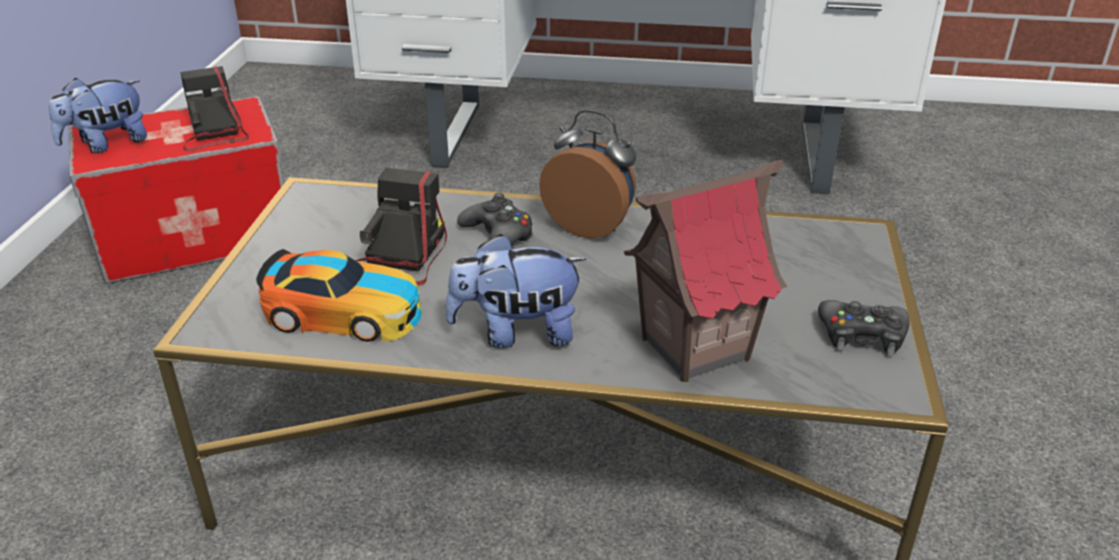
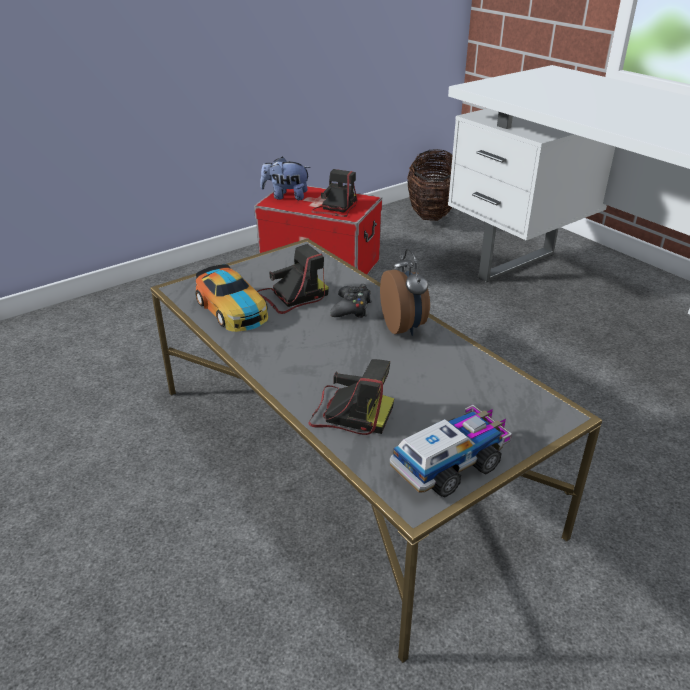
camera: 45 degrees right, 0 degrees up
plush toy [446,234,587,348] -> none
toy house [624,160,787,382] -> camera [308,359,394,435]
black game controller [818,300,910,356] -> toy truck [390,405,512,497]
none -> basket [407,149,453,221]

